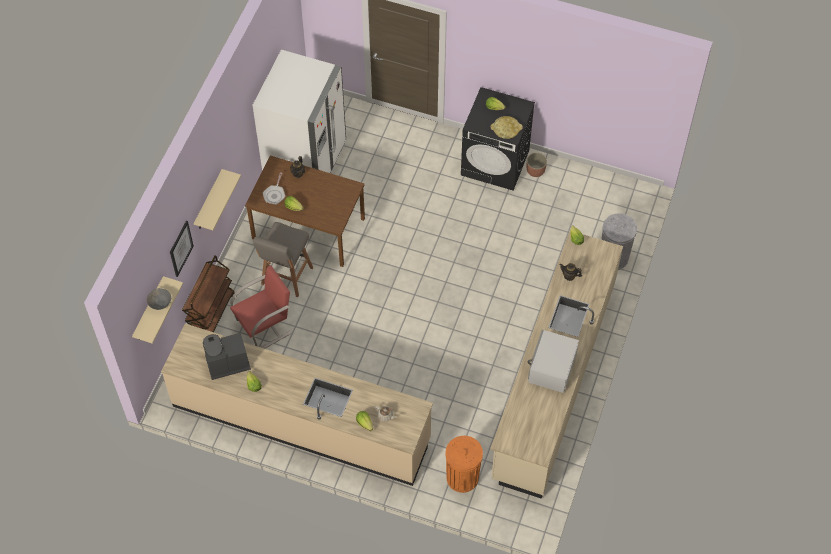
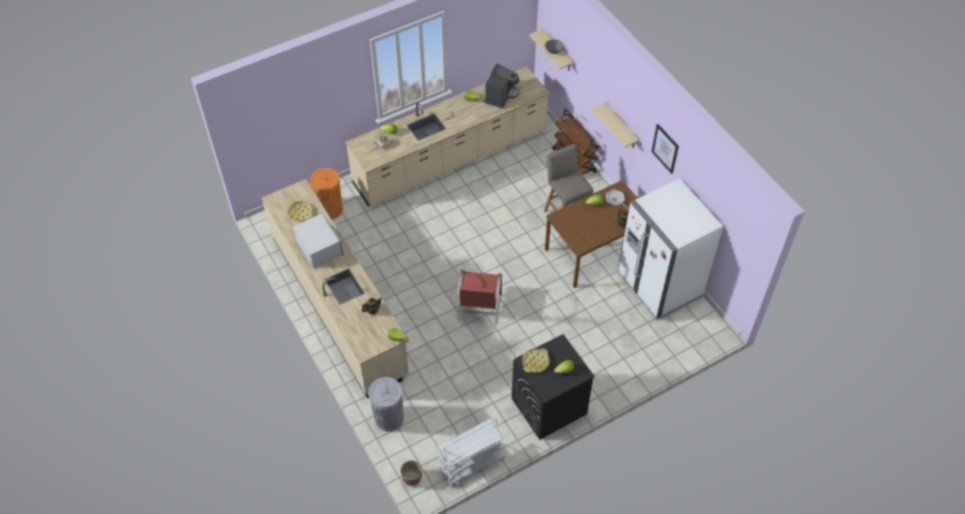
camera: 130 degrees right, 5 degrees down
picture [170,221,194,277] -> picture moved to [652,124,679,174]
red chair [230,265,292,349] -> red chair moved to [457,270,502,324]
planter [527,153,547,177] -> planter moved to [400,460,422,486]
none -> yellow tray [288,201,313,221]
none -> white cart [438,419,504,487]

